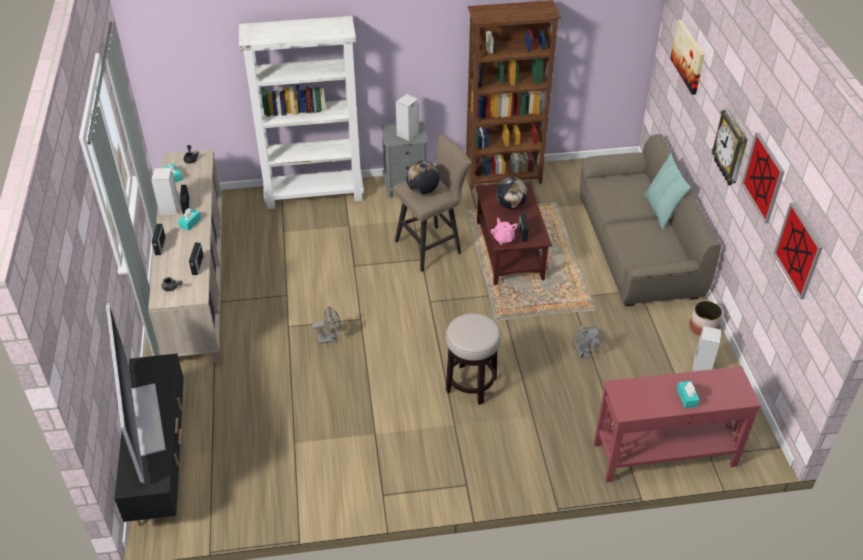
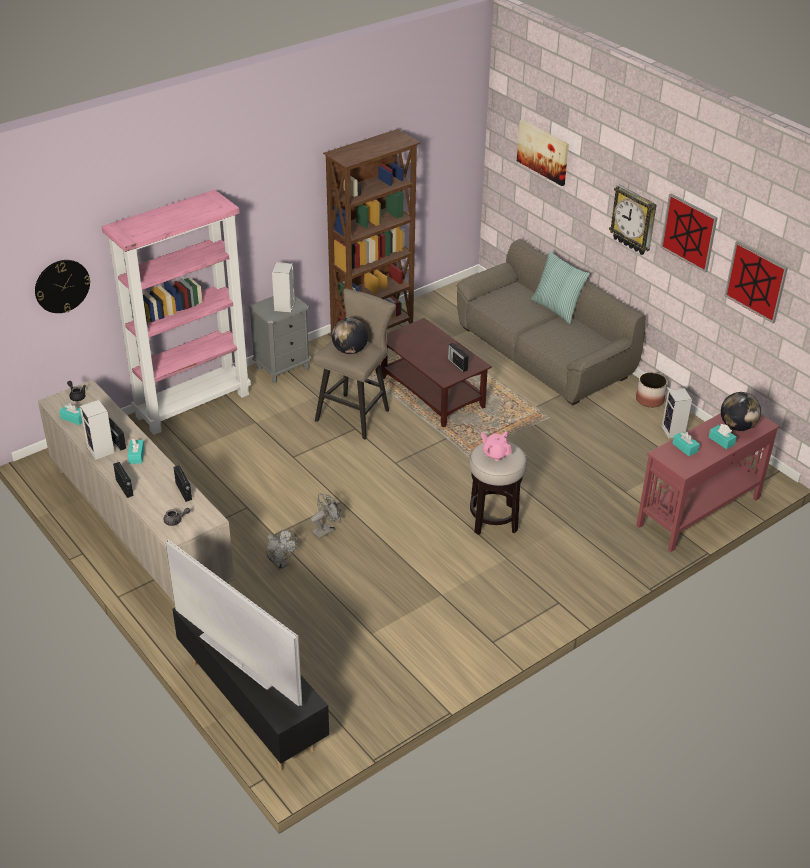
camera: 30 degrees left, 5 degrees down
white bookcase [239,16,364,209] -> pink bookcase [102,190,251,435]
pink teapot [491,218,518,244] -> pink teapot moved to [481,432,512,461]
globe [496,176,528,209] -> globe moved to [721,392,761,431]
grey fan [572,326,603,358] -> grey fan moved to [266,529,297,570]
none -> wall clock [35,260,91,313]
none -> turquoise tissue box [672,432,700,456]

